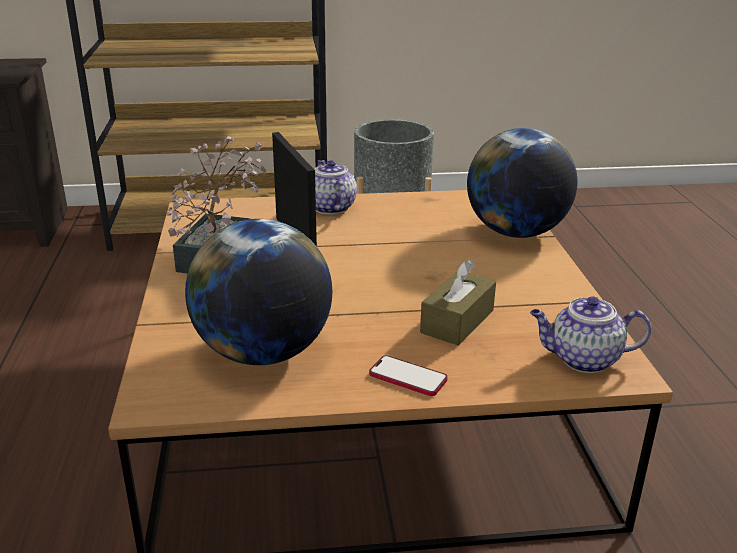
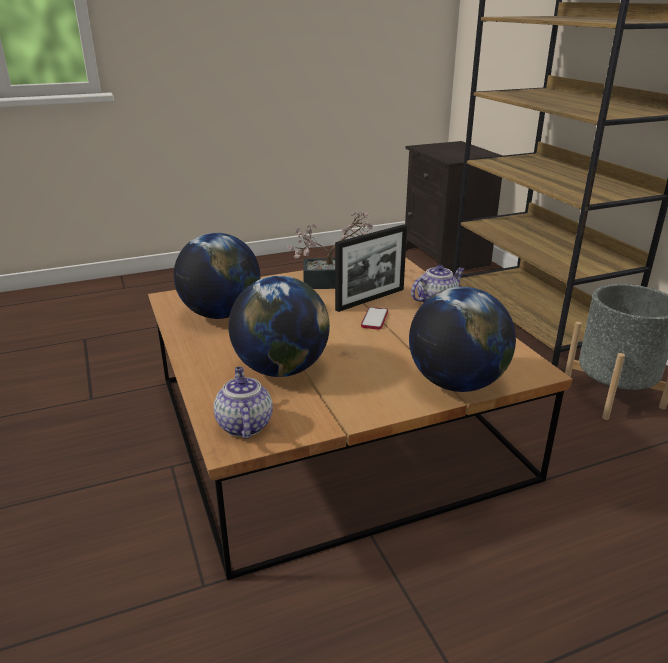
camera: 75 degrees right, 0 degrees up
phone [369,355,448,396] -> phone moved to [361,307,388,330]
brown tissue box [420,260,496,346] -> globe [228,276,330,377]

